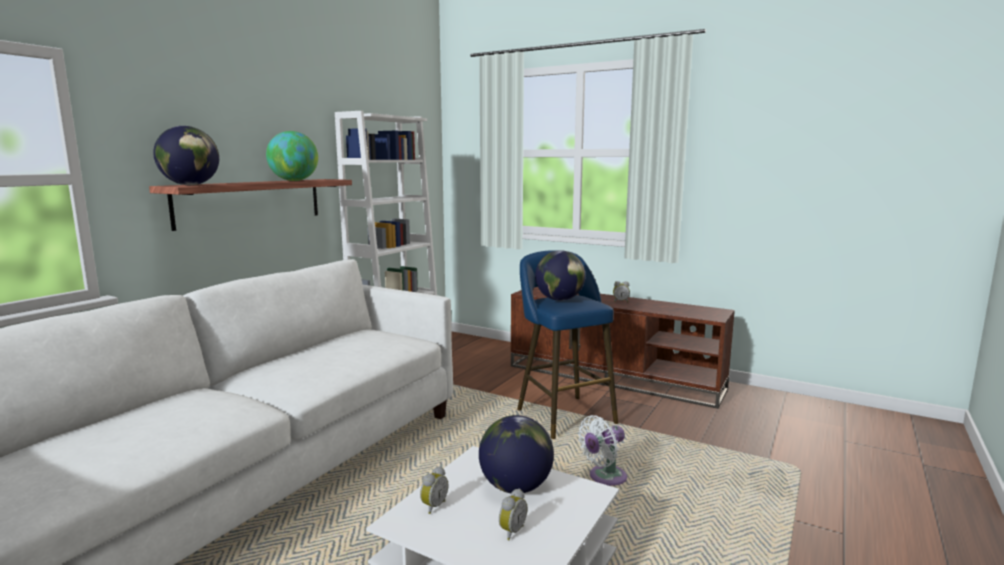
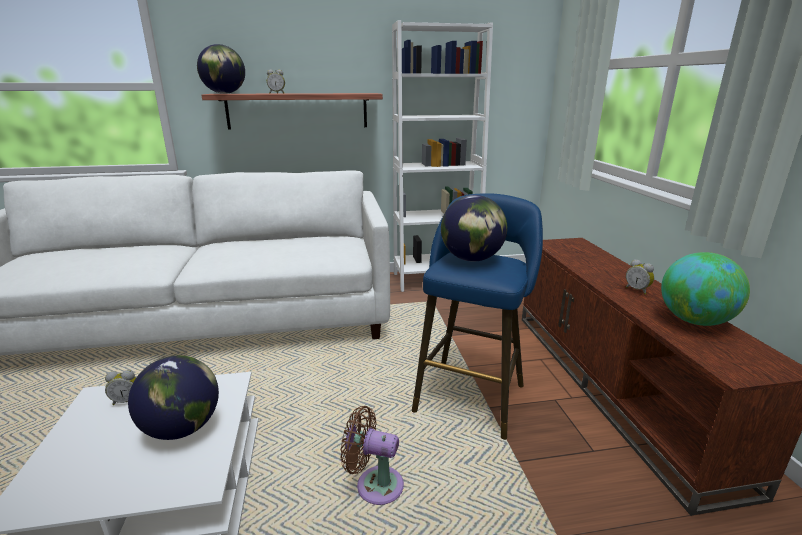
camera: 50 degrees right, 10 degrees up
globe [266,131,318,181] -> globe moved to [661,252,750,326]
alarm clock [499,488,528,540] -> alarm clock moved to [267,69,285,94]
white fan [578,415,627,486] -> brown fan [340,406,404,505]

